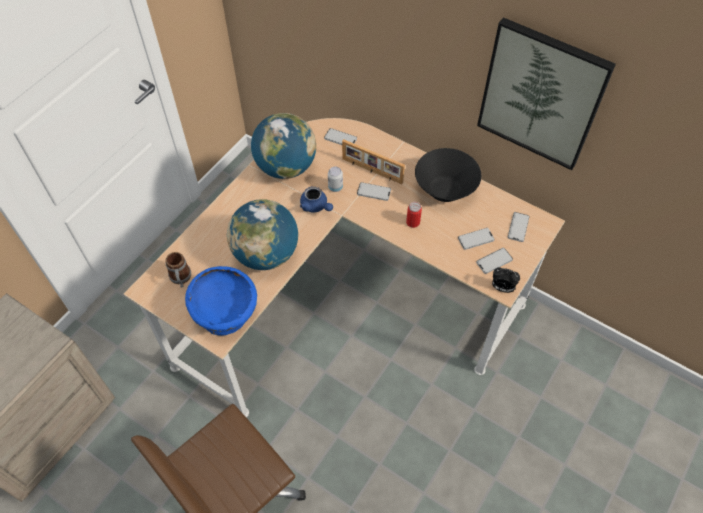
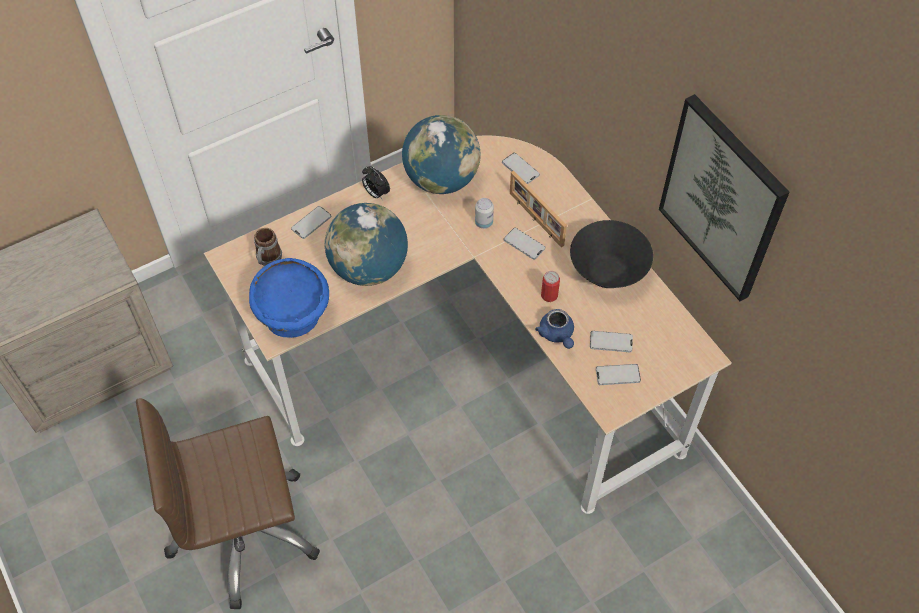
camera: 25 degrees right, 0 degrees up
blue teapot [300,186,333,213] -> blue teapot moved to [535,309,574,349]
alarm clock [492,267,520,293] -> alarm clock moved to [362,166,390,199]
phone [508,212,529,242] -> phone moved to [291,206,331,239]

